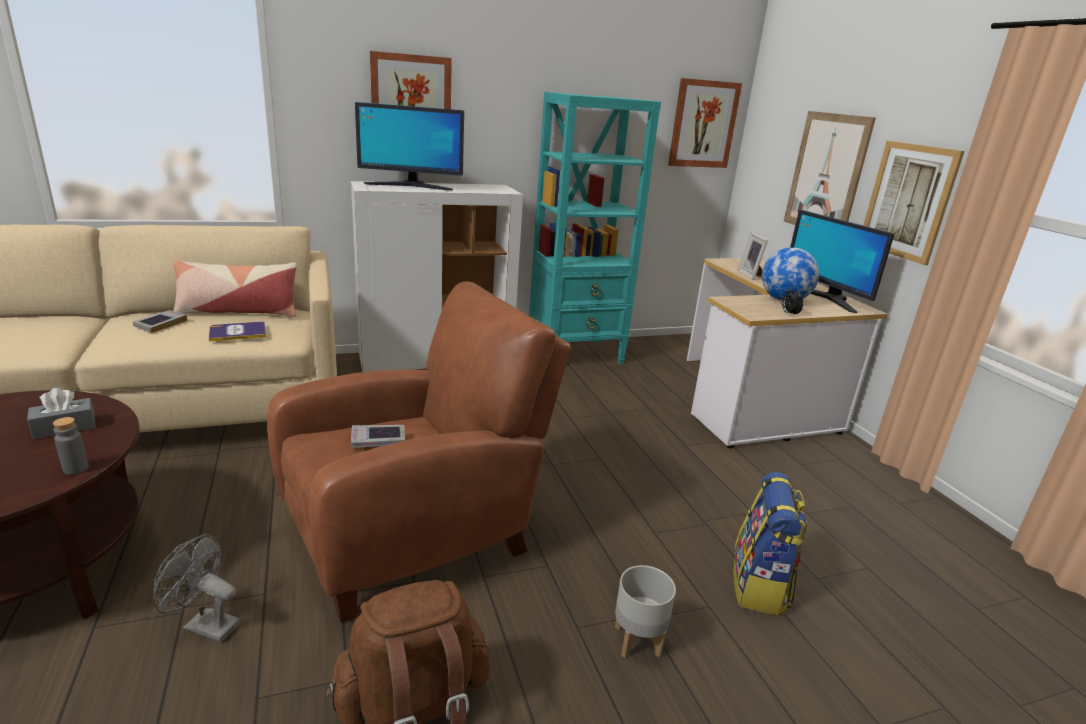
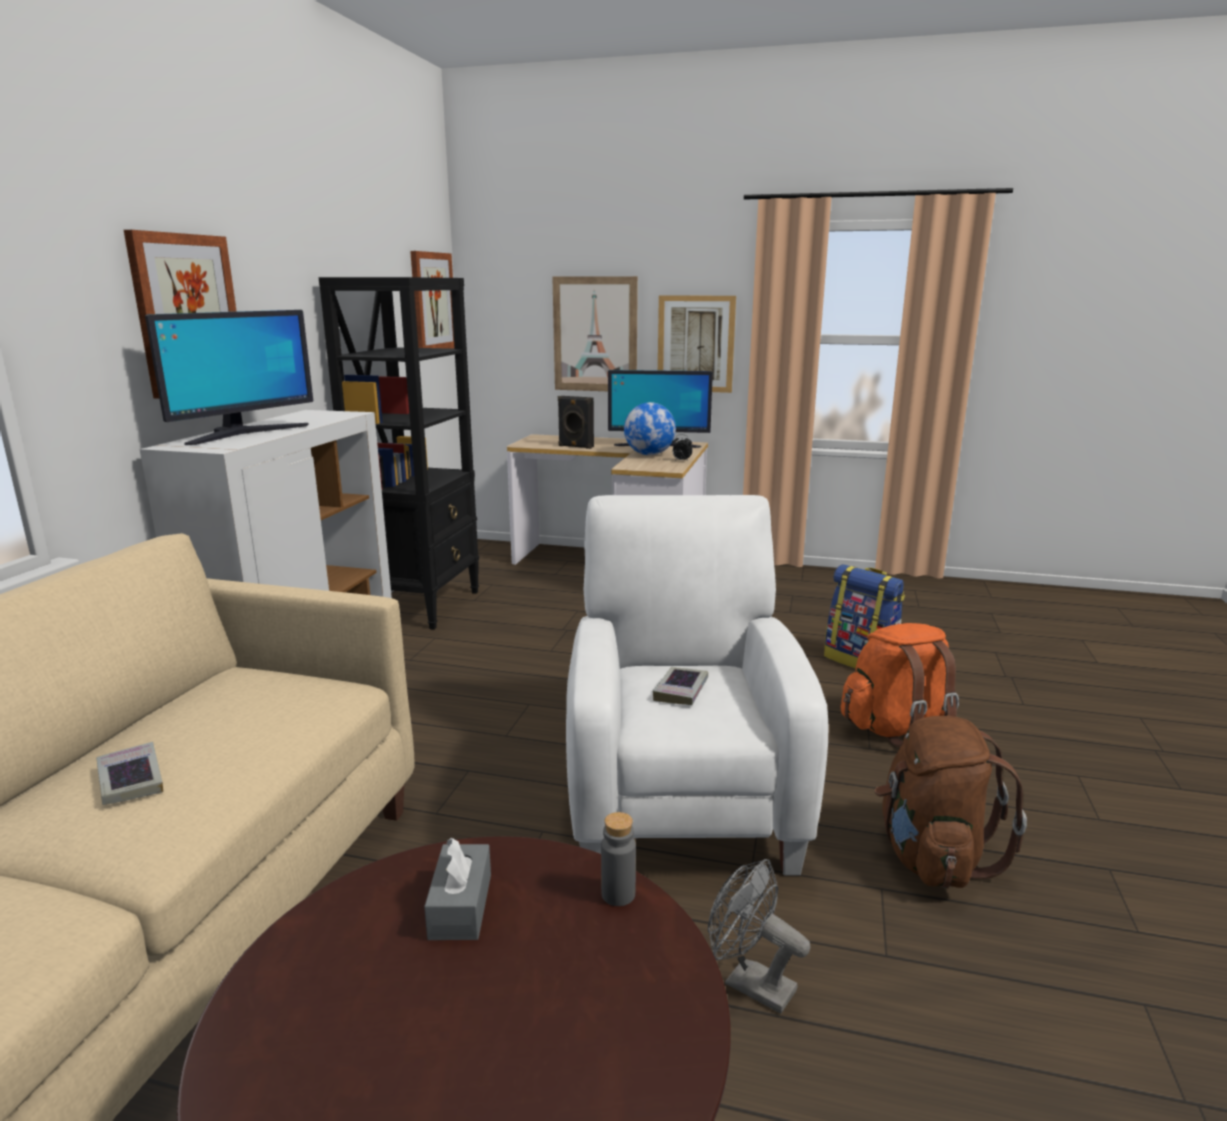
camera: 55 degrees left, 5 degrees down
grey fan [153,534,241,643] -> grey fan turned 75 degrees clockwise [708,859,810,1014]
pillow [173,261,297,317] -> none
book [209,322,266,342] -> none
brown armchair [267,281,571,623] -> white armchair [566,495,828,876]
turquoise bookcase [529,92,661,364] -> black bookcase [319,277,479,630]
grey planter [615,565,676,658] -> orange backpack [841,623,959,747]
picture frame [738,233,768,280] -> black speaker [558,396,594,449]

